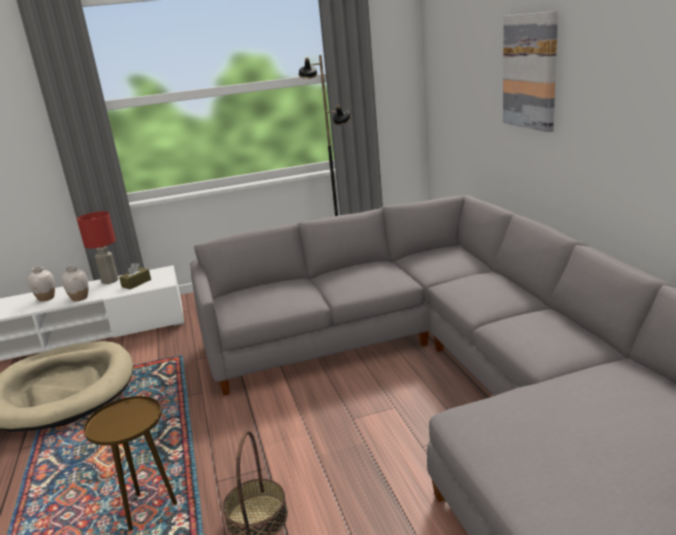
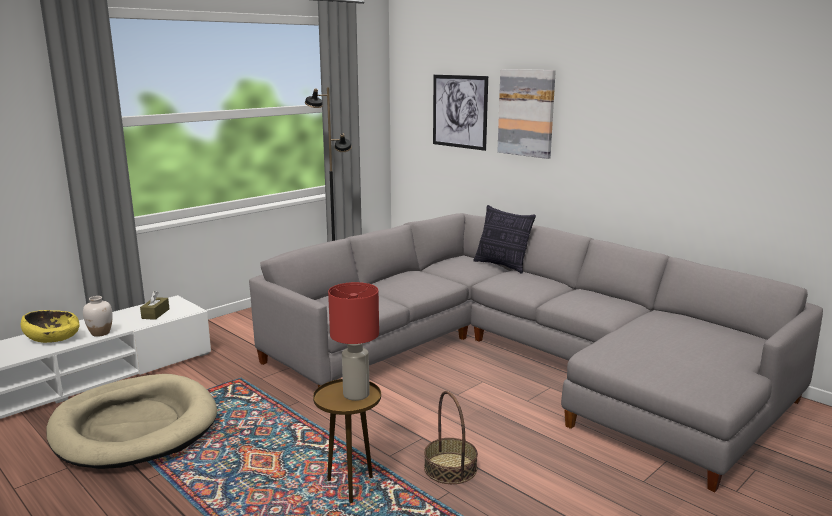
camera: 30 degrees left, 5 degrees down
white vase [28,266,55,302] -> yellow bowl [21,310,79,343]
red table lamp [77,211,118,284] -> red table lamp moved to [328,282,379,401]
none -> picture [433,75,488,151]
none -> pillow [473,205,536,274]

